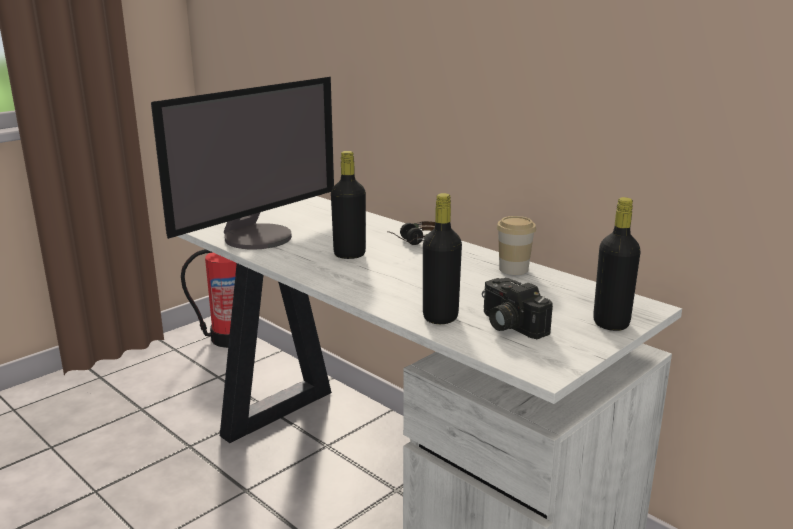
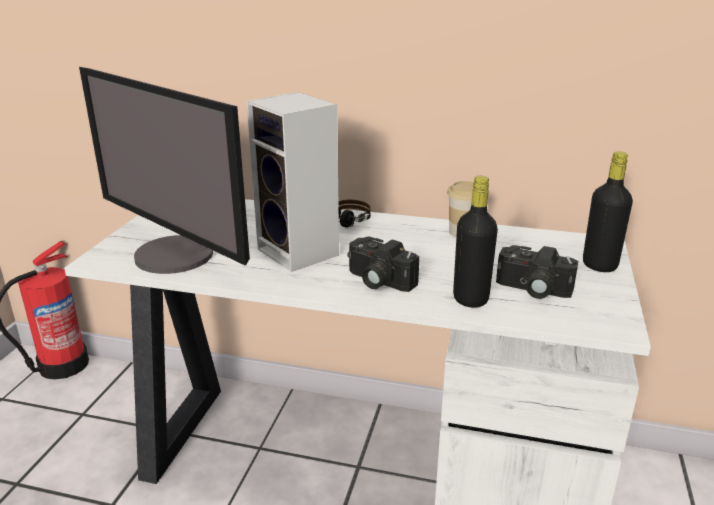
camera: 30 degrees left, 5 degrees up
monitor [151,77,334,249] -> monitor turned 120 degrees clockwise [79,67,250,274]
black bottle [331,151,366,259] -> speaker [247,92,339,272]
none -> camera [347,237,419,292]

